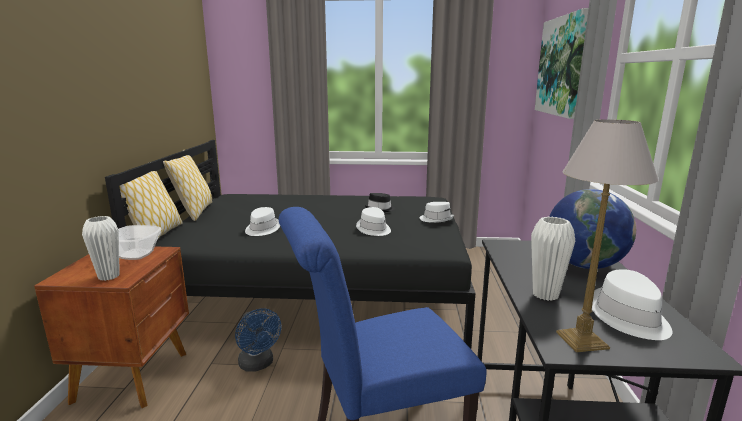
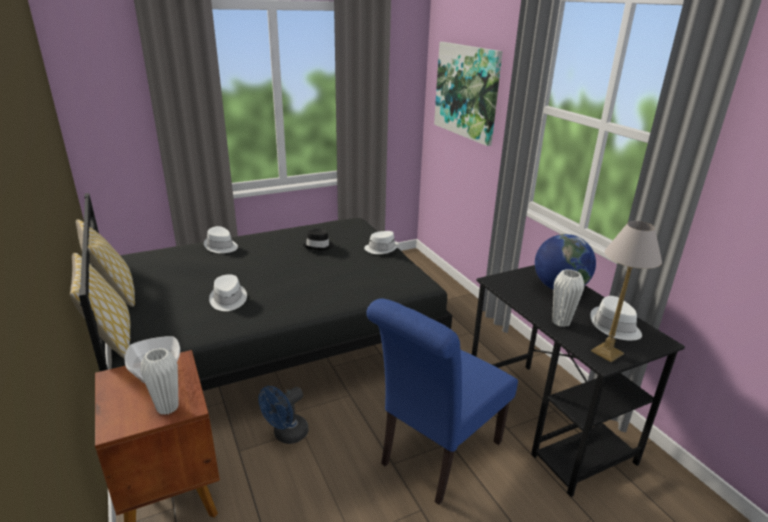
camera: 30 degrees left, 10 degrees up
blue fan [235,308,281,372] -> blue fan turned 105 degrees clockwise [259,386,309,444]
white hat [356,207,391,236] -> white hat moved to [204,226,238,253]

